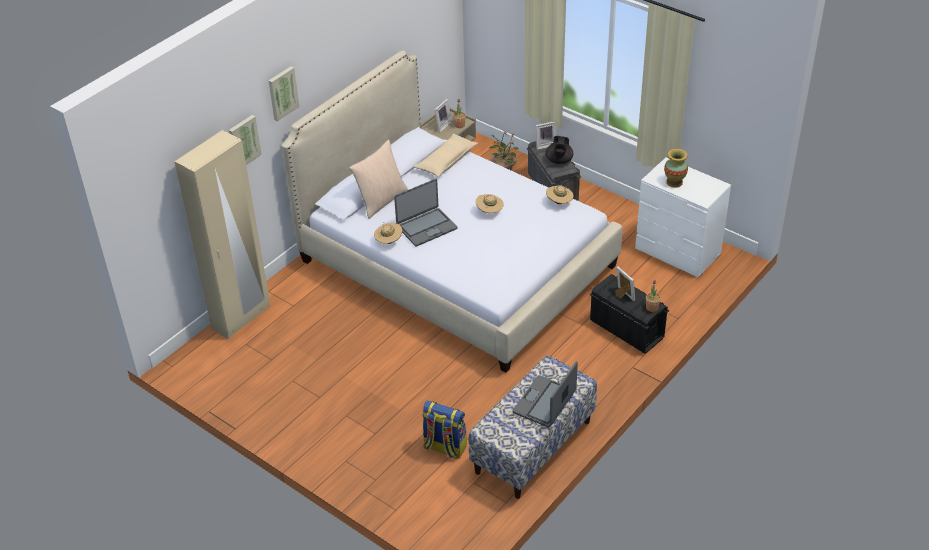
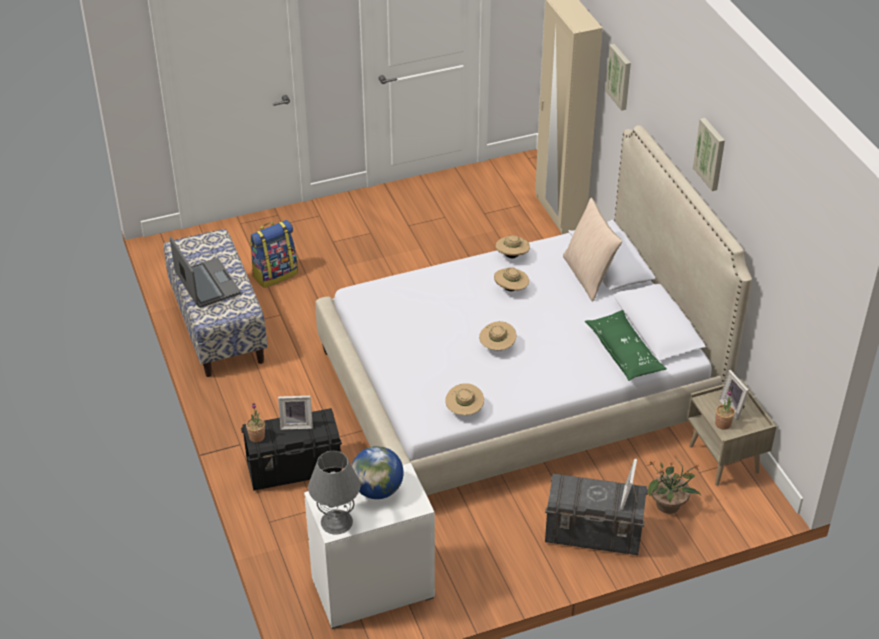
camera: 120 degrees right, 0 degrees up
picture [268,66,300,121] -> picture moved to [693,118,725,191]
laptop [394,179,457,247] -> beige hat [494,267,529,291]
beige pillow [413,134,478,177] -> green pillow [585,310,667,381]
black teapot [545,136,573,164] -> none
vase [664,149,688,188] -> globe [352,446,404,499]
none -> grey table lamp [308,451,360,535]

